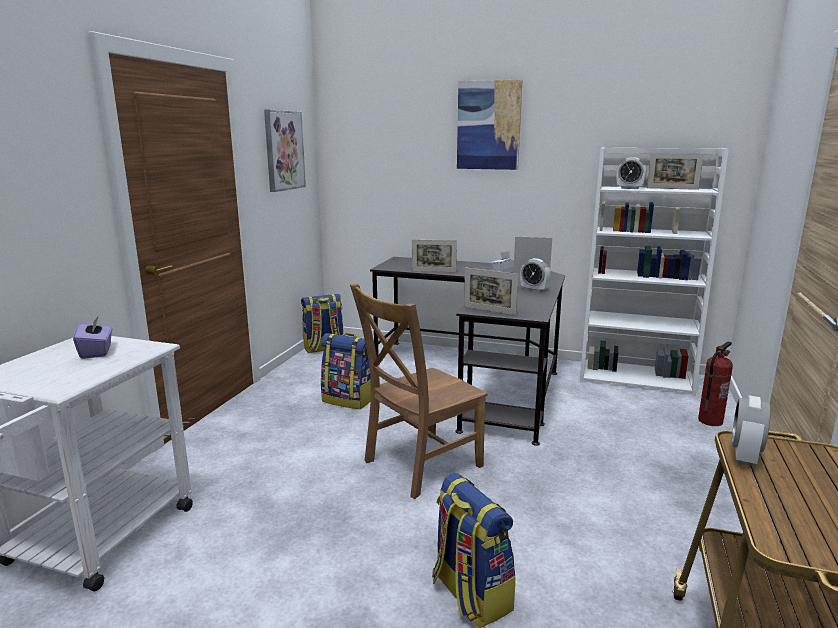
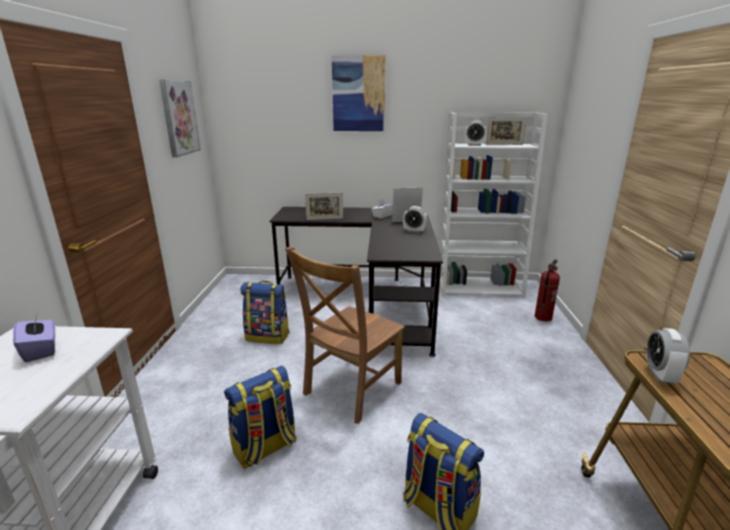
camera: 15 degrees left, 5 degrees up
backpack [301,294,343,353] -> backpack moved to [224,366,297,469]
picture frame [464,267,519,315] -> none

